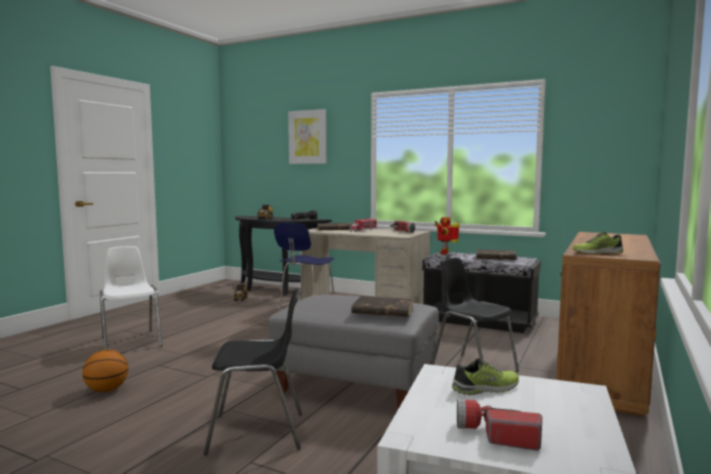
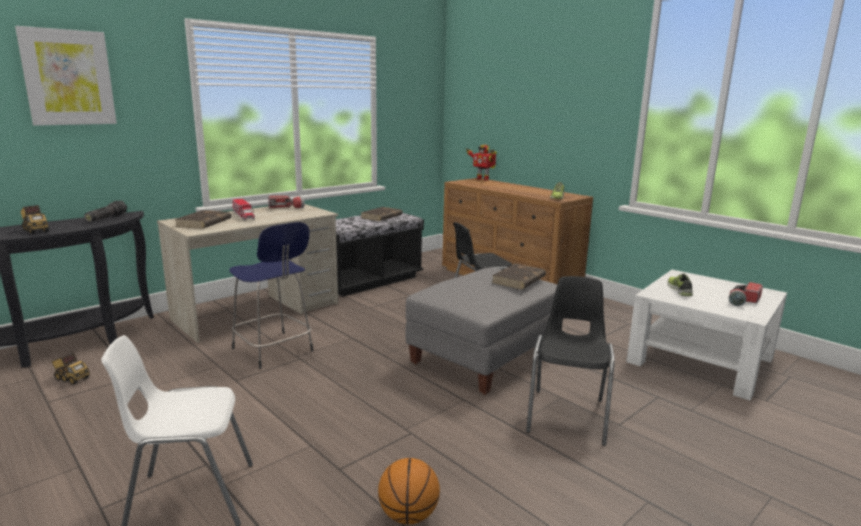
camera: 70 degrees left, 10 degrees up
toy robot [434,217,459,254] -> toy robot moved to [466,145,496,181]

